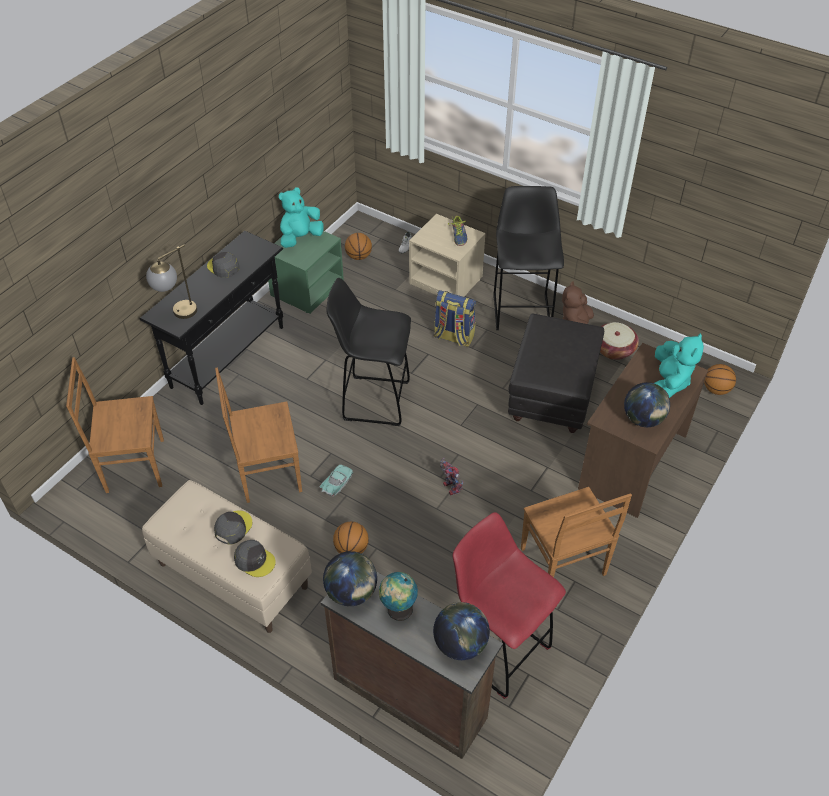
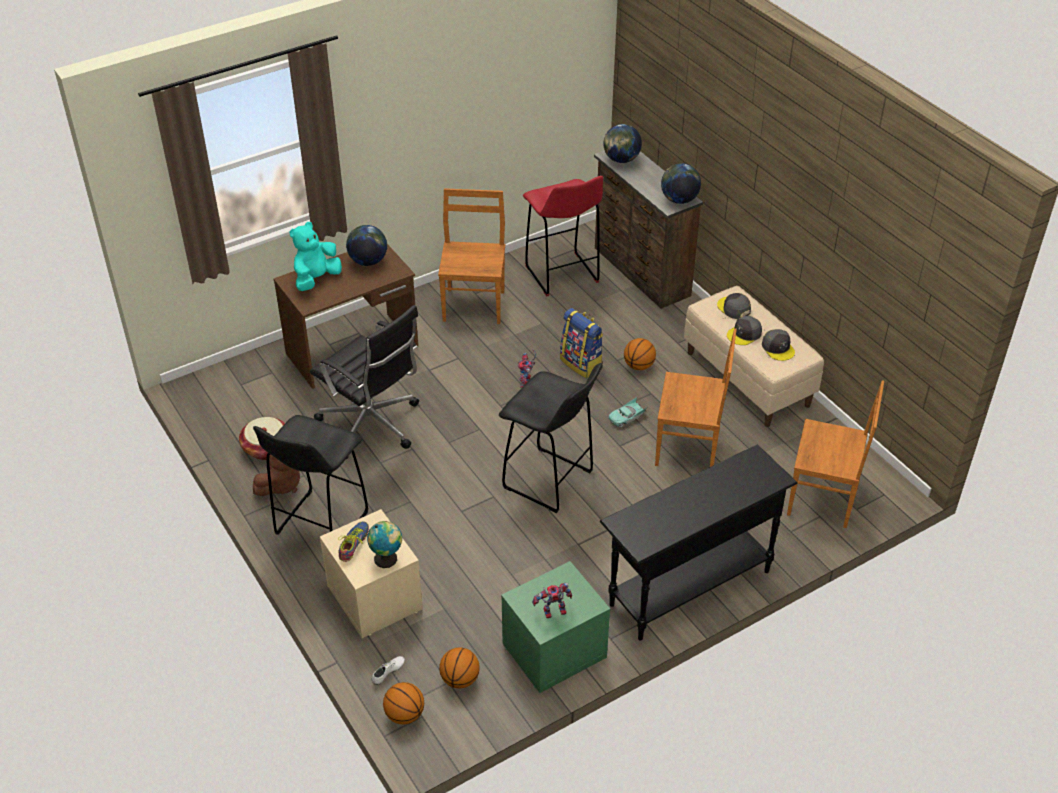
camera: 155 degrees left, 5 degrees down
table lamp [146,245,197,319] -> none
grey cap [207,252,240,278] -> grey cap moved to [762,329,795,361]
turquoise plush toy [279,188,324,248] -> toy robot [532,583,572,618]
globe [379,572,418,621] -> globe moved to [367,521,402,568]
backpack [434,290,476,347] -> backpack moved to [560,308,603,378]
black ottoman [508,314,604,433] -> black office chair [310,305,419,459]
basketball [704,364,736,395] -> basketball moved to [383,682,424,725]

